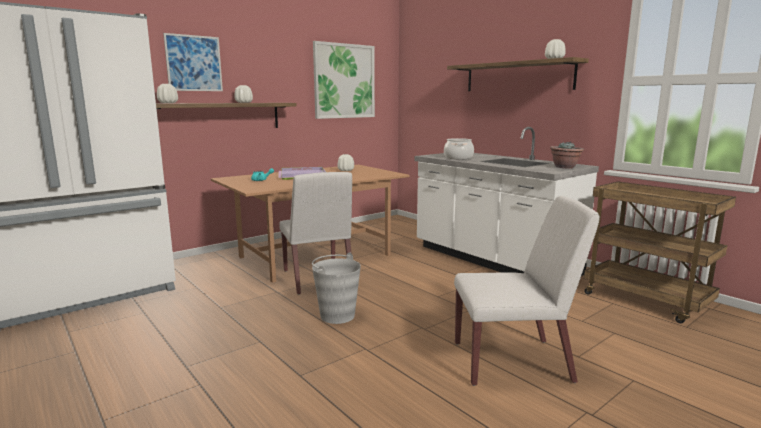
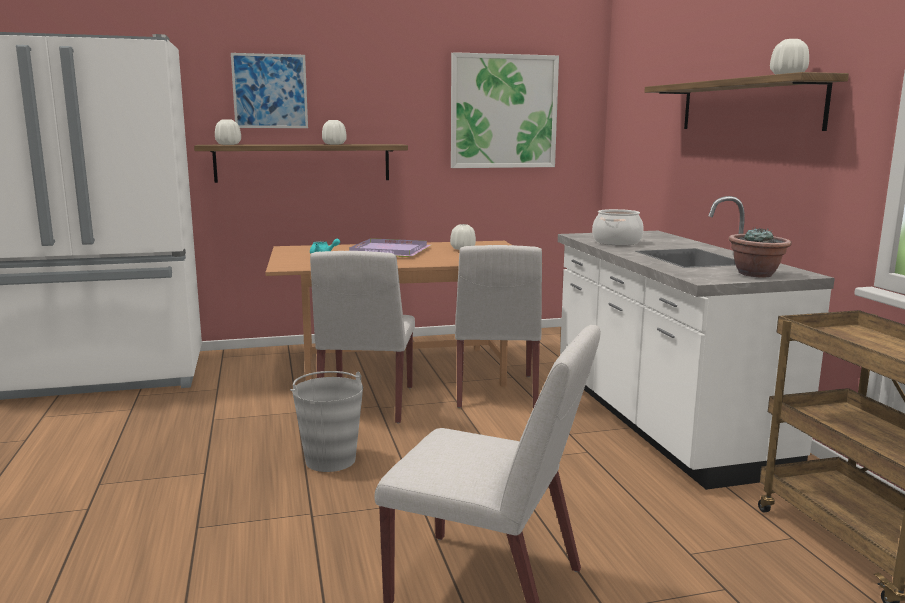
camera: 25 degrees right, 0 degrees up
none -> white chair [455,245,542,408]

